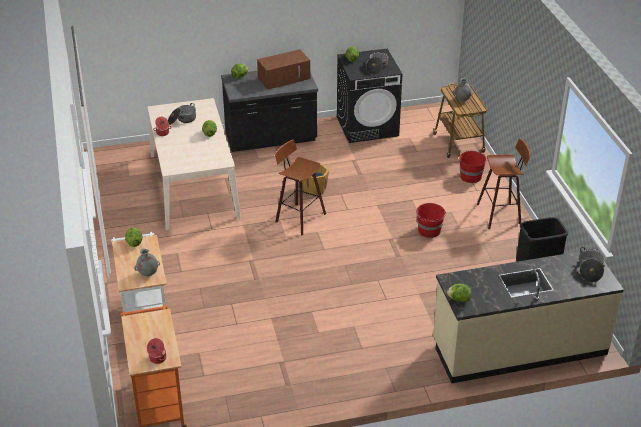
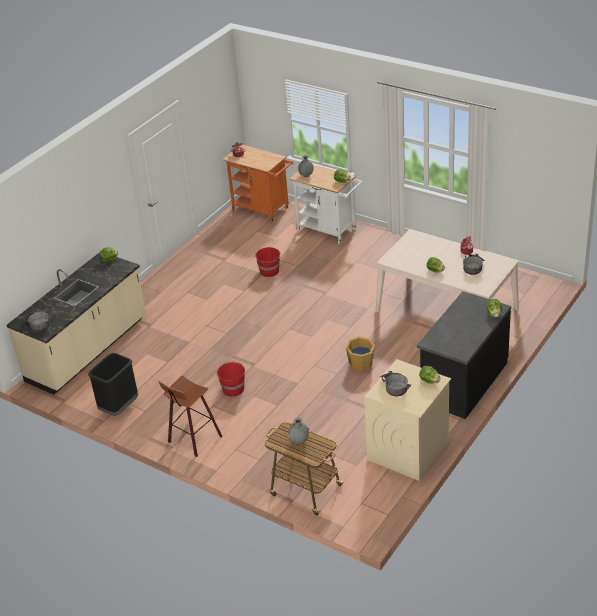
camera: 140 degrees right, 0 degrees up
brown microwave [257,49,310,89] -> none
stool [275,140,326,236] -> none
black washing machine [337,49,402,143] -> beige washing machine [364,359,451,481]
red bucket [459,150,487,183] -> red bucket moved to [255,247,281,277]

